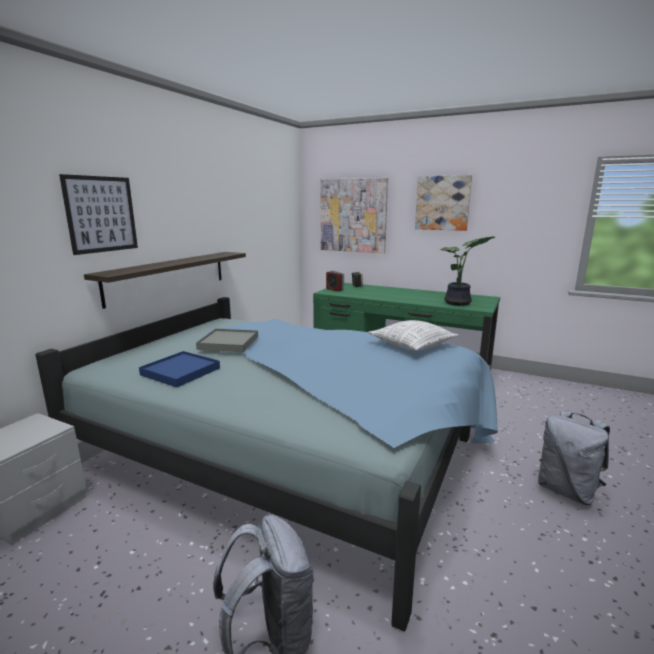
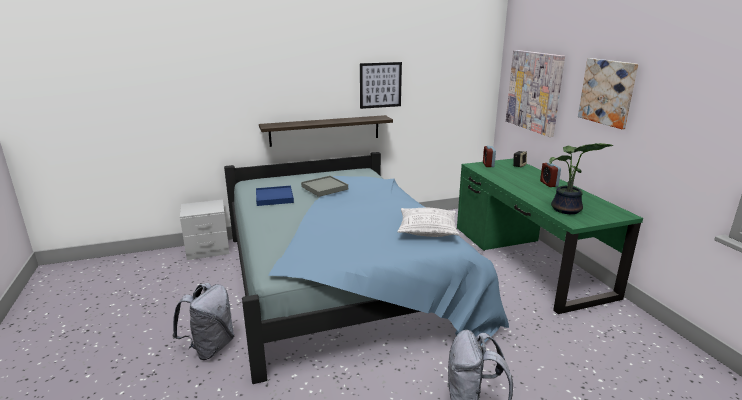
camera: 45 degrees right, 5 degrees up
picture [59,174,138,255] -> picture moved to [360,62,402,109]
none -> alarm clock [540,163,561,187]

